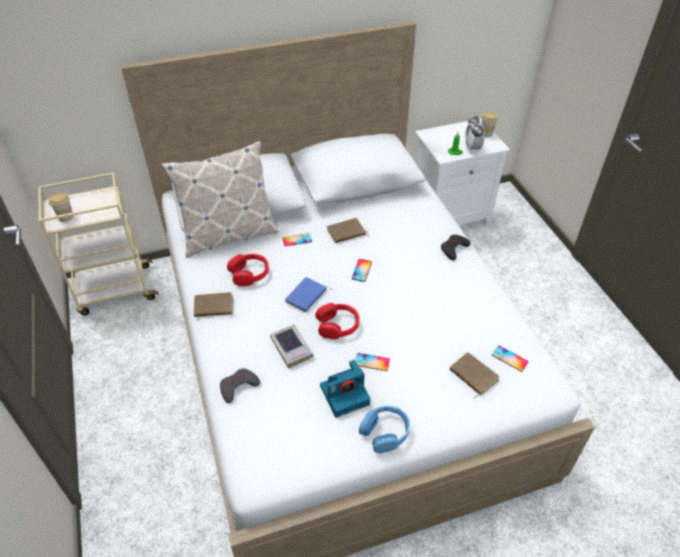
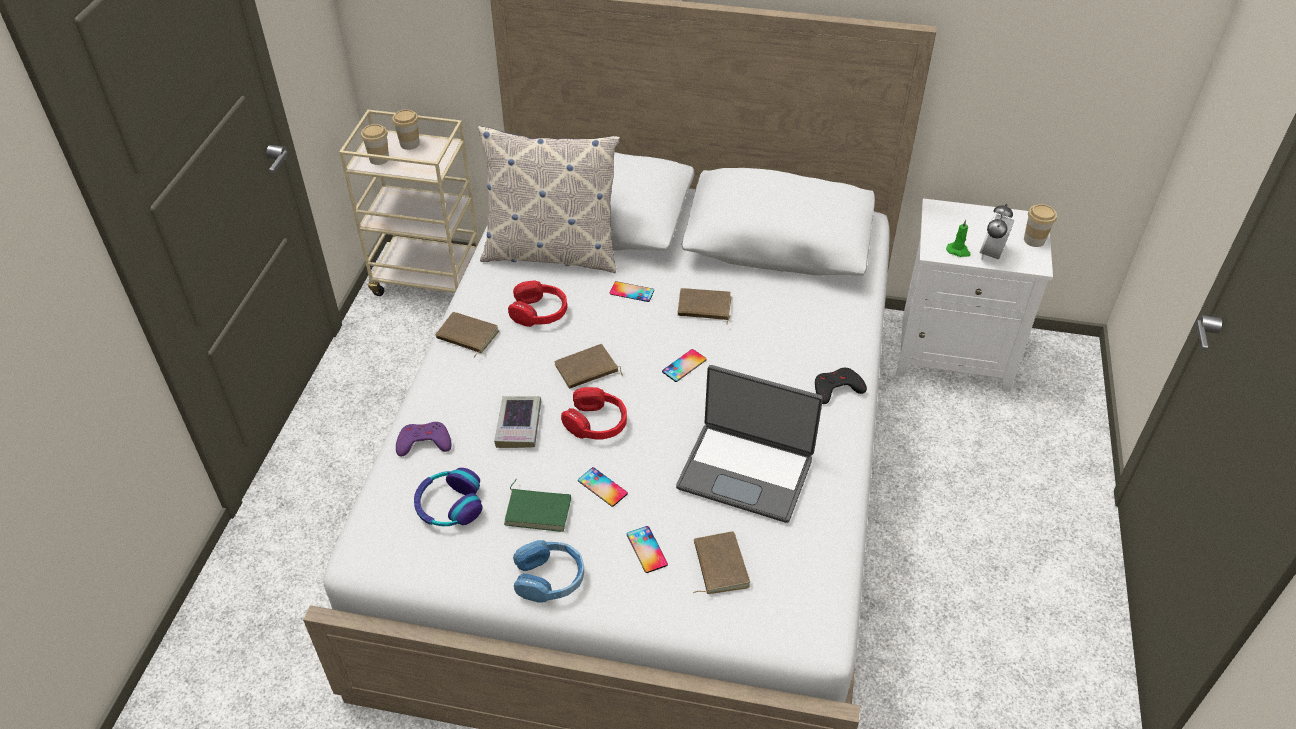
camera: 30 degrees right, 0 degrees up
grey game controller [220,368,260,403] -> purple game controller [396,422,452,456]
blue book [285,277,333,312] -> brown book [554,344,623,389]
camera [320,360,370,418] -> green book [504,479,571,532]
phone [492,346,529,372] -> phone moved to [627,526,668,573]
none -> cup [392,109,419,150]
none -> headphones [414,468,482,526]
none -> laptop [676,365,823,523]

